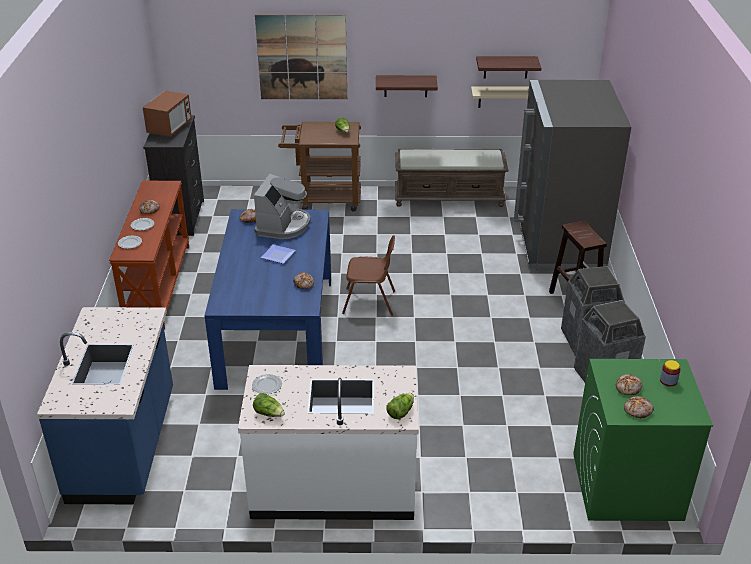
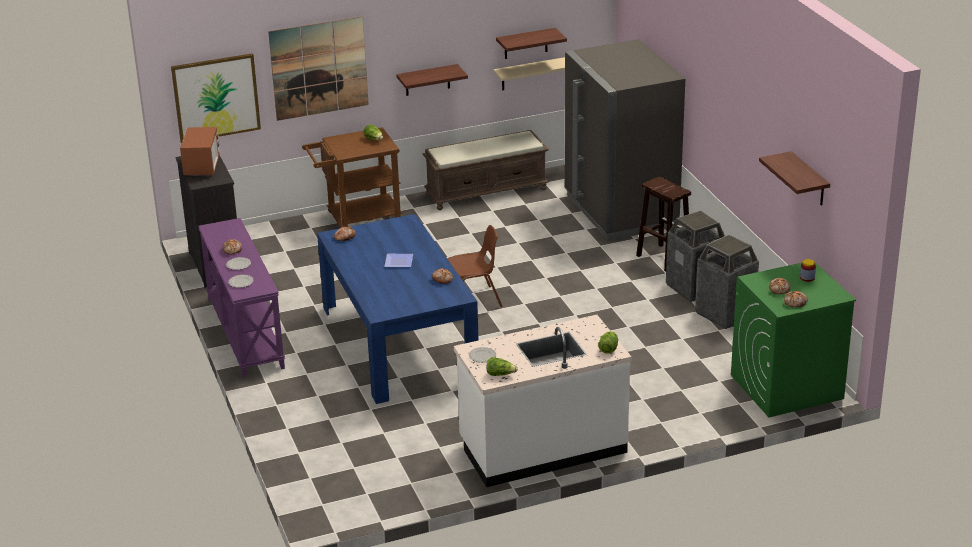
camera: 20 degrees left, 5 degrees down
blue counter [37,307,173,504] -> none
brown console table [109,181,189,330] -> purple console table [198,218,285,378]
coffee machine [254,174,311,239] -> none
none -> picture [171,53,261,143]
none -> shelf [759,151,830,206]

